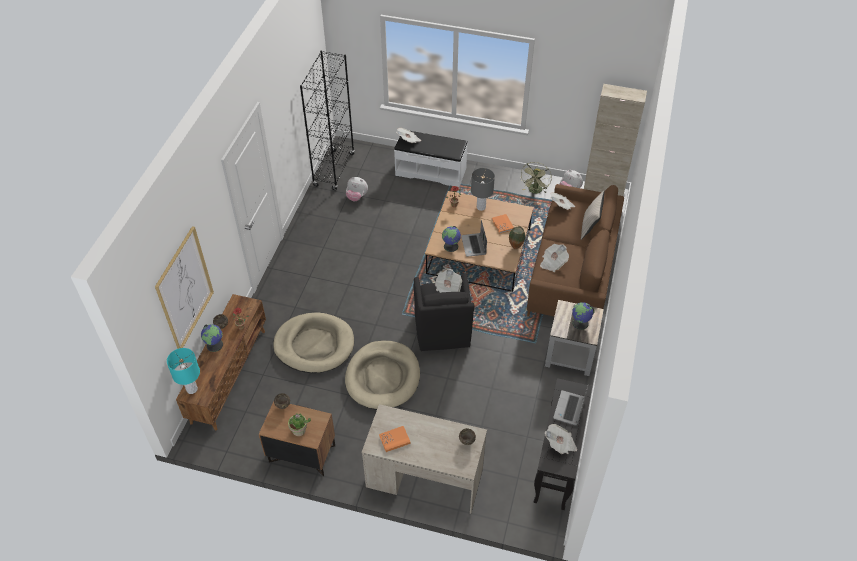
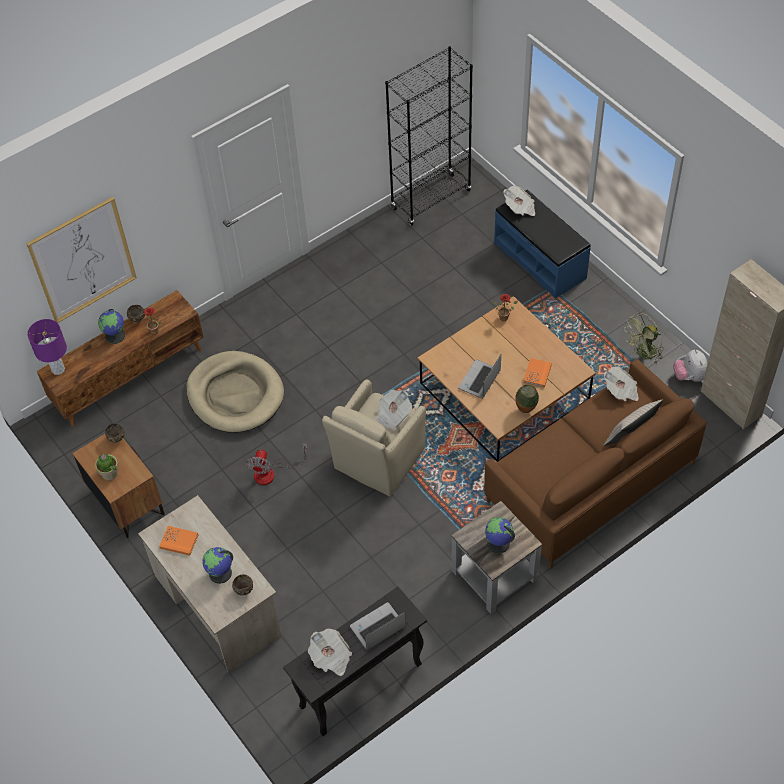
camera: 40 degrees right, 5 degrees up
turquoise table lamp [167,348,200,394] -> purple table lamp [27,319,67,375]
beige dog bed [345,340,420,410] -> fan [246,443,308,485]
plush toy [346,177,368,201] -> none
white bench [394,131,468,187] -> blue bench [494,189,591,298]
black armchair [414,273,475,351] -> beige armchair [322,379,426,496]
globe [442,226,461,252] -> globe moved to [202,547,233,584]
grey table lamp [471,168,495,211] -> none
newspaper [540,244,569,272] -> none

